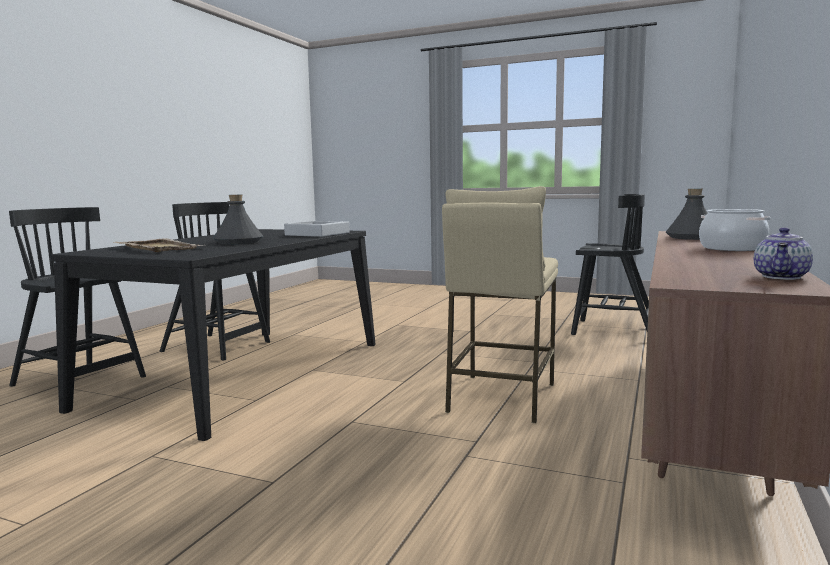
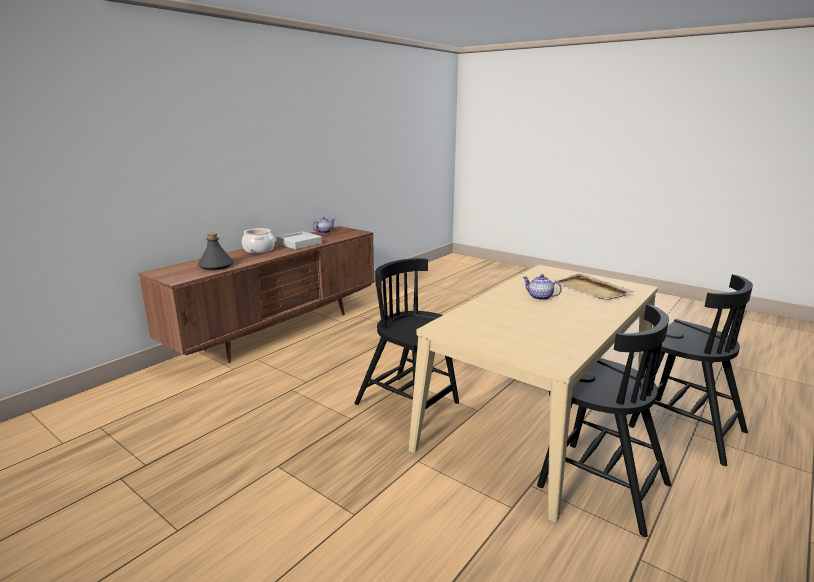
camera: 165 degrees left, 10 degrees up
black dining table [50,229,376,441] -> beige dining table [408,265,658,522]
grey bottle [213,195,263,244] -> teapot [523,274,562,300]
grey tray [284,221,350,237] -> grey tray moved to [277,231,322,250]
beige stool [442,186,558,423] -> none
black chair [571,194,649,335] -> black chair moved to [354,258,459,409]

